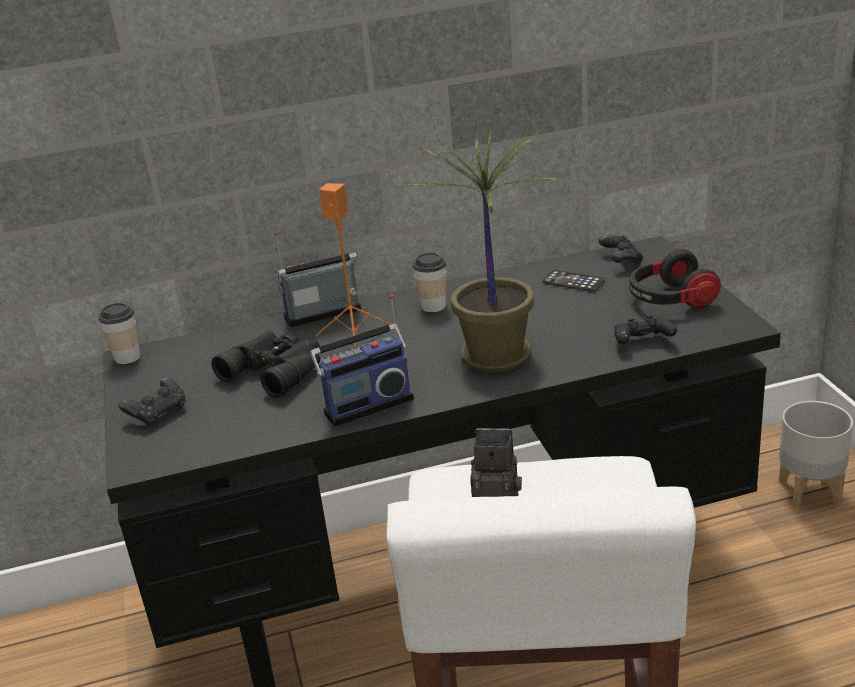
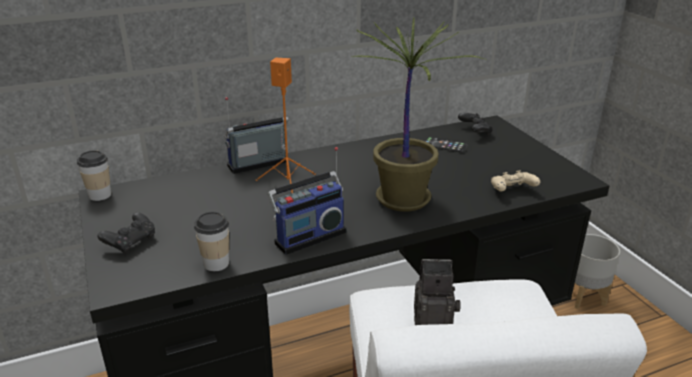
camera: 10 degrees left, 0 degrees up
black binoculars [211,331,320,398] -> none
cup [413,253,446,312] -> cup moved to [194,212,229,271]
black game controller [614,316,677,344] -> beige game controller [491,170,540,192]
headphones [629,249,721,308] -> none

